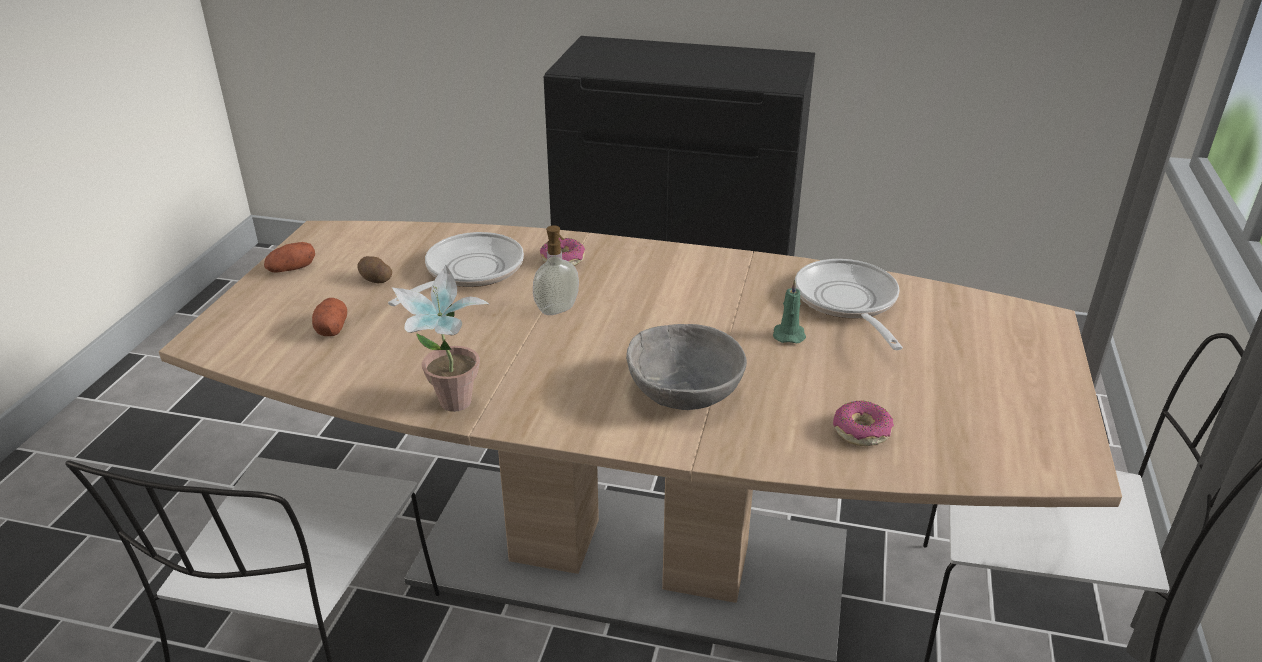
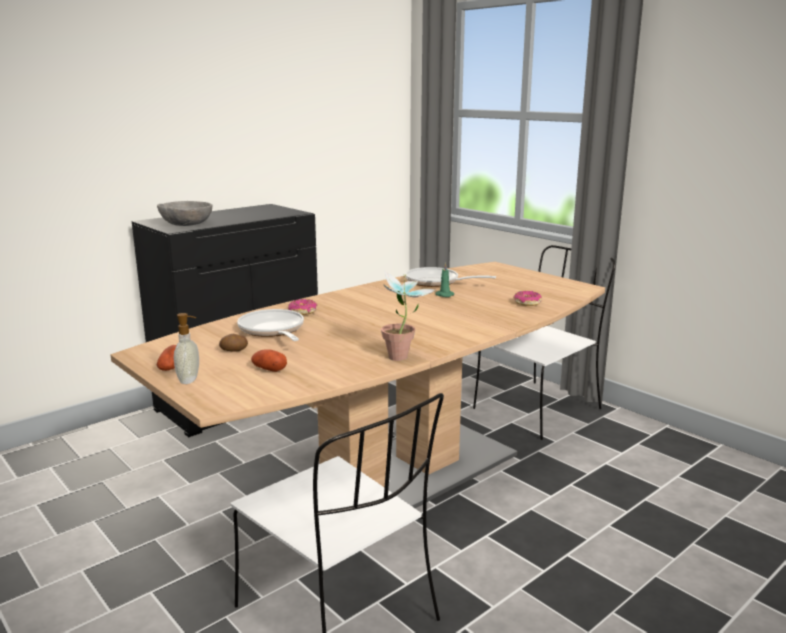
camera: 55 degrees left, 15 degrees down
soap dispenser [533,225,579,315] -> soap dispenser moved to [174,313,199,384]
grey bowl [626,324,747,410] -> grey bowl moved to [157,201,213,226]

